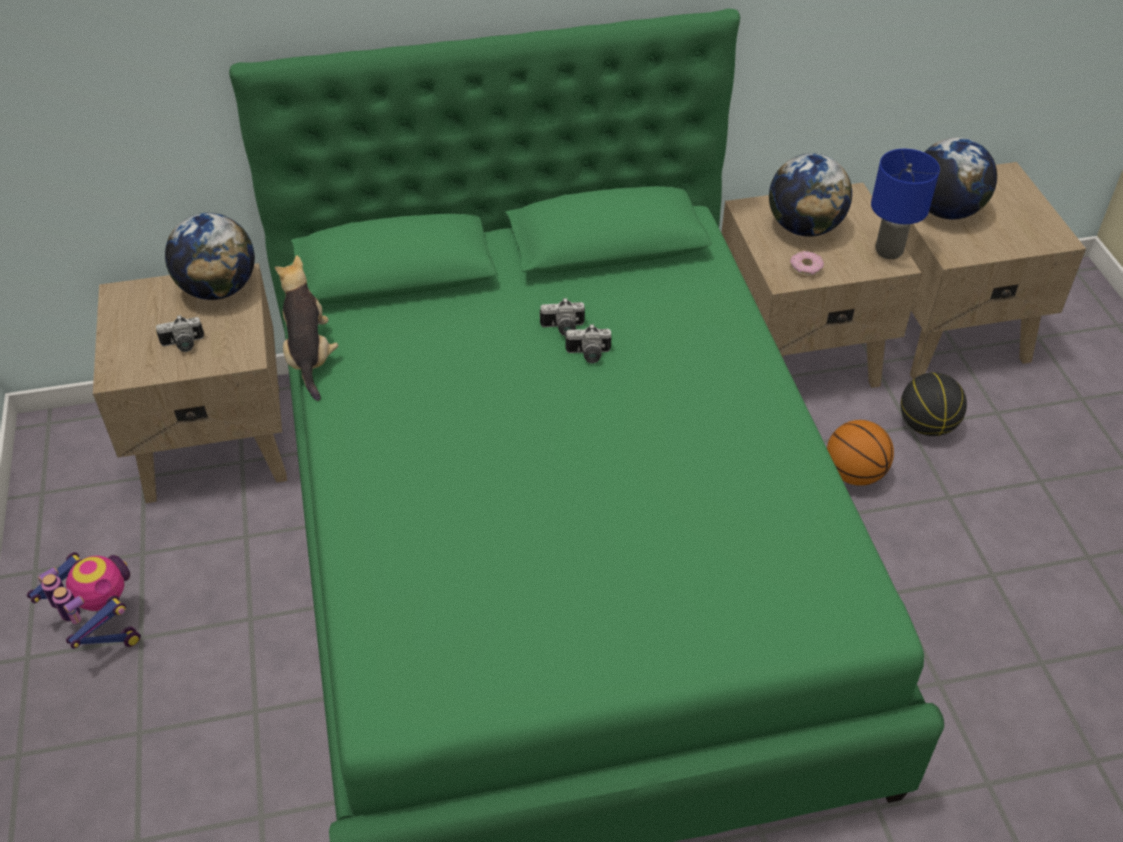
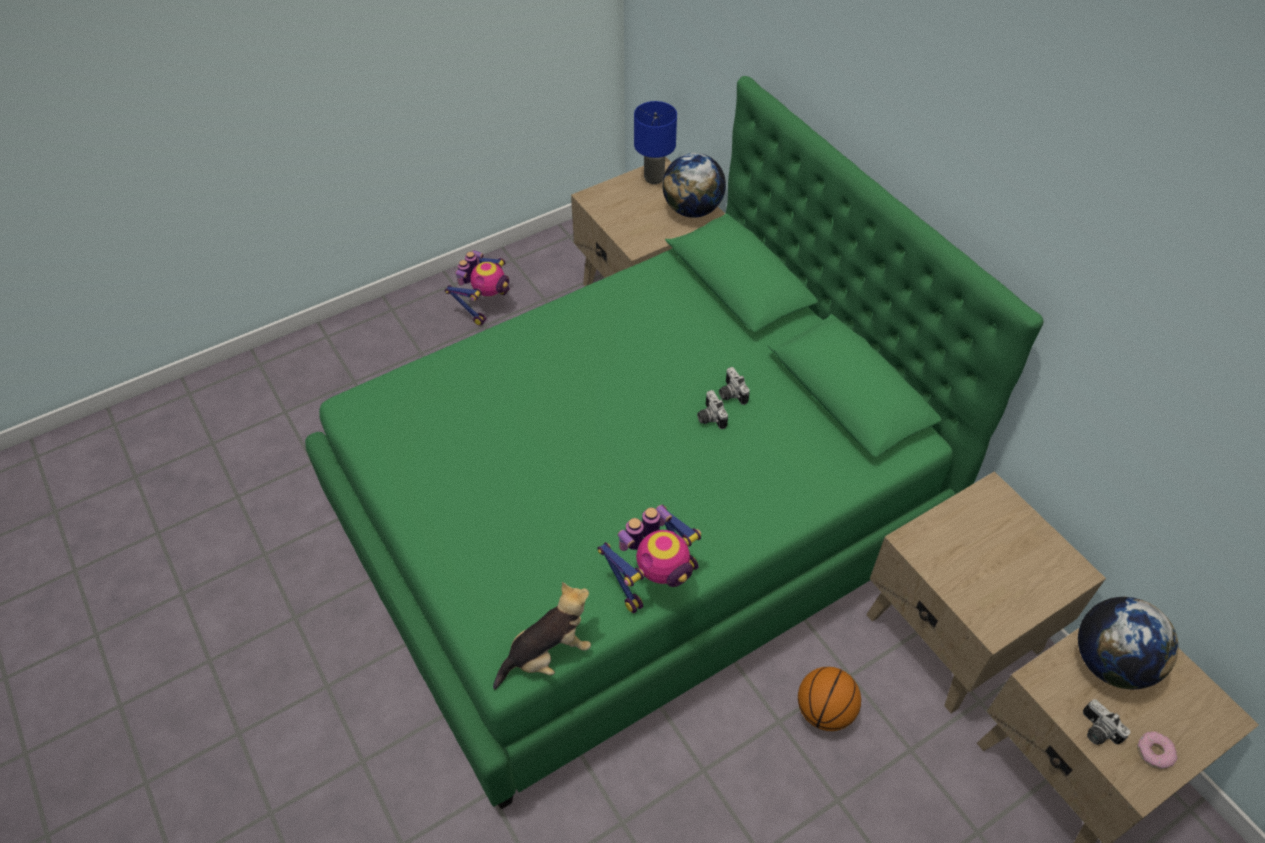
camera: 70 degrees right, 5 degrees up
camera [156,315,204,352] -> camera moved to [1083,699,1130,745]
plush toy [275,255,338,401] -> plush toy moved to [493,582,591,690]
globe [769,153,852,237] -> none
donut [790,251,824,277] -> donut moved to [1137,731,1177,769]
blue table lamp [871,149,940,259] -> blue table lamp moved to [634,101,677,184]
basketball [901,372,967,436] -> none
none -> toy robot [598,505,701,614]

